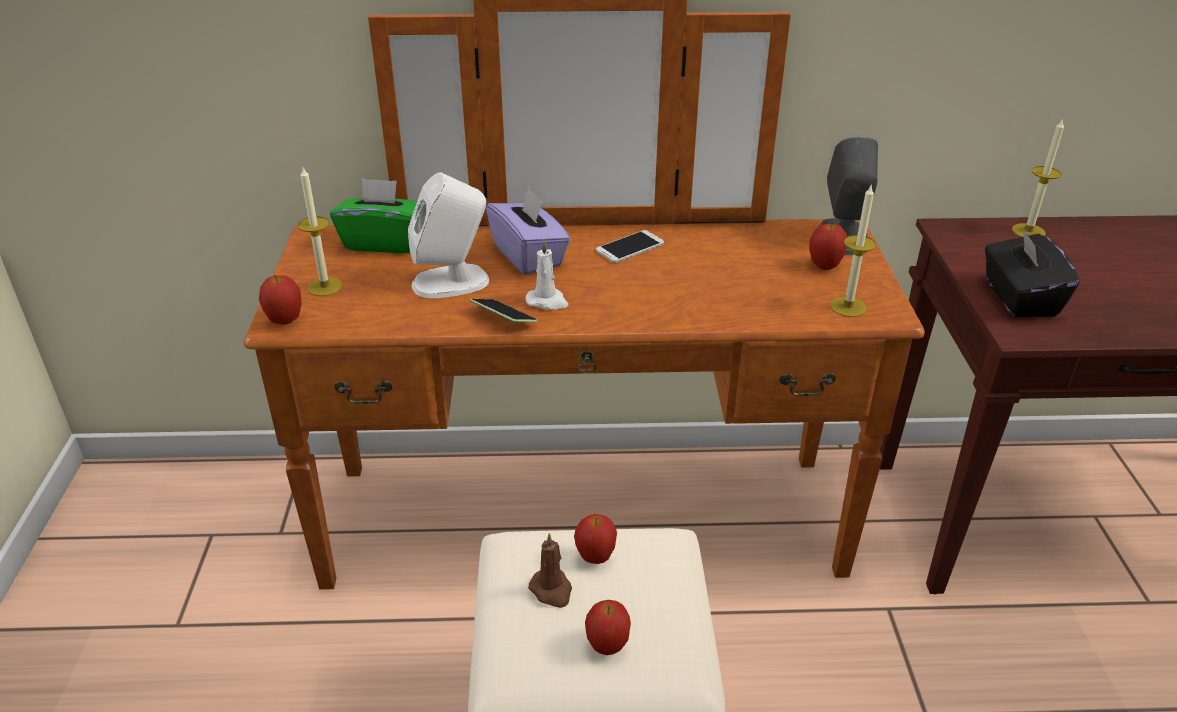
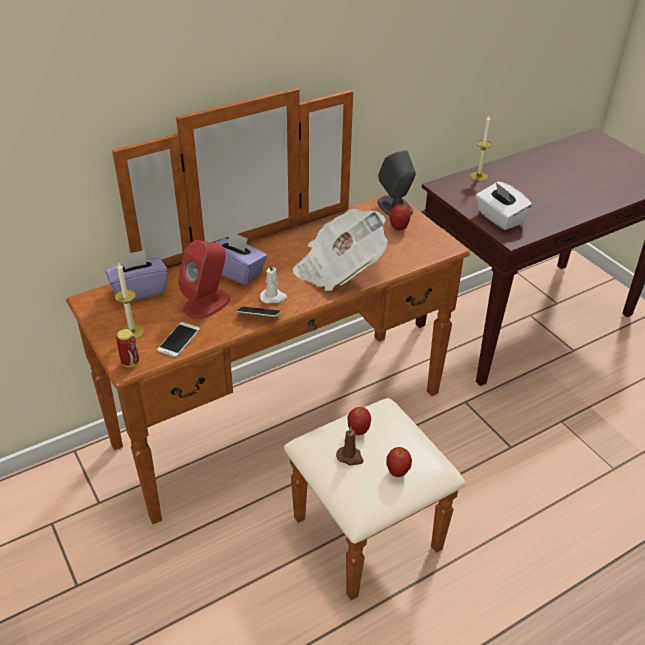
camera: 30 degrees left, 5 degrees up
apple [259,275,302,325] -> can [116,329,139,367]
green tissue box [330,178,417,253] -> purple tissue box [106,250,168,303]
white speaker [408,172,489,298] -> red speaker [178,240,230,319]
phone [596,230,664,263] -> phone moved to [157,322,200,357]
candle [830,184,876,317] -> none
black tissue box [985,226,1079,317] -> white tissue box [476,181,532,230]
none -> newspaper [293,208,388,291]

